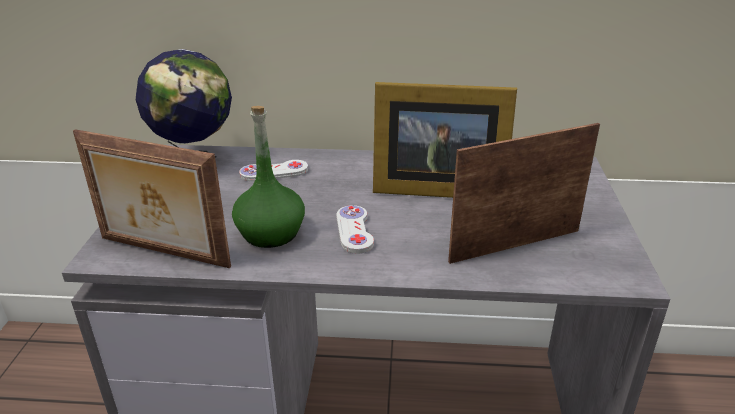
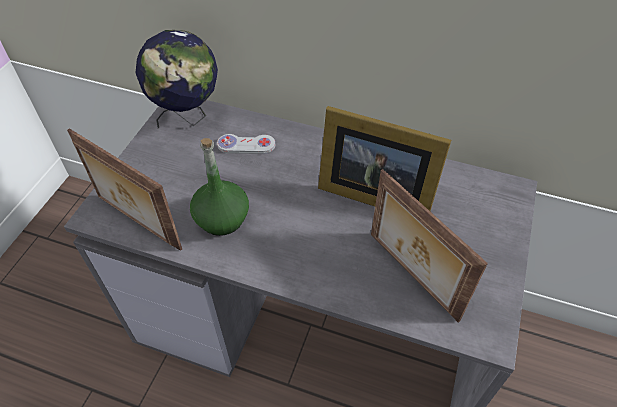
camera: 15 degrees right, 20 degrees up
white game controller [336,205,374,254] -> none
picture frame [448,123,600,264] -> picture frame turned 120 degrees counterclockwise [371,169,488,322]

